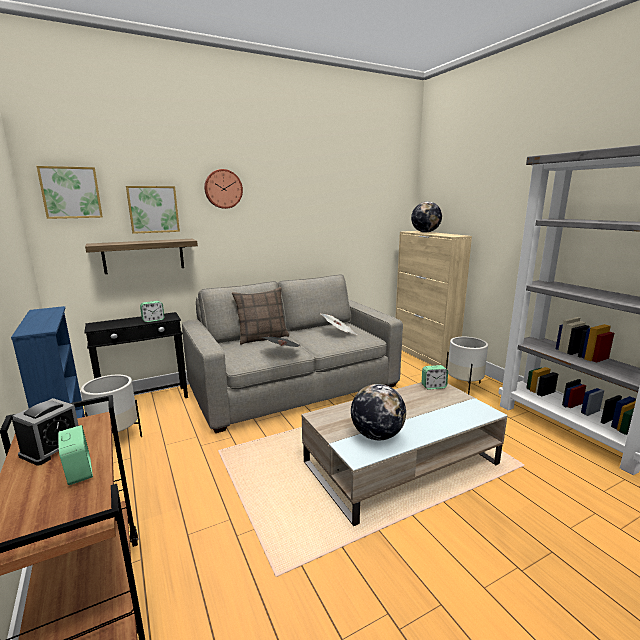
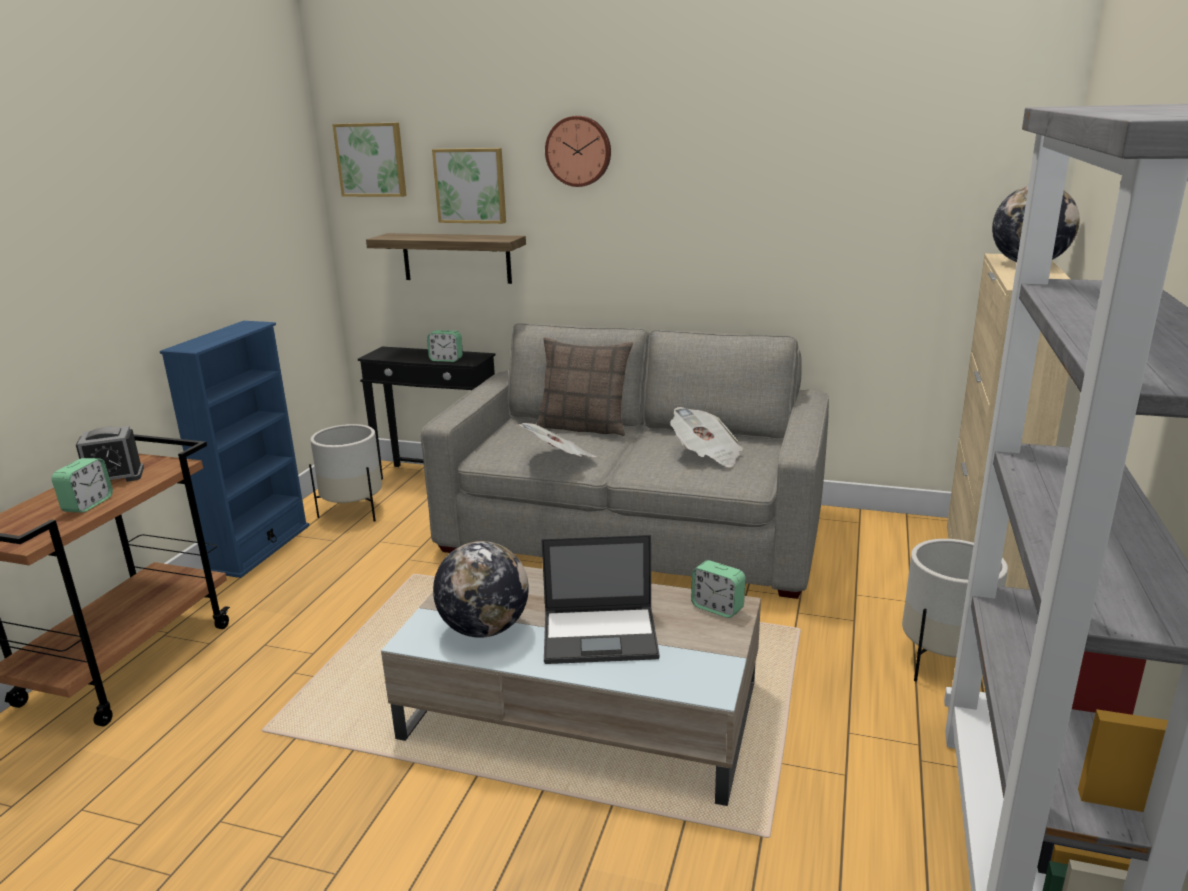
camera: 45 degrees right, 5 degrees up
none -> laptop [541,534,660,664]

